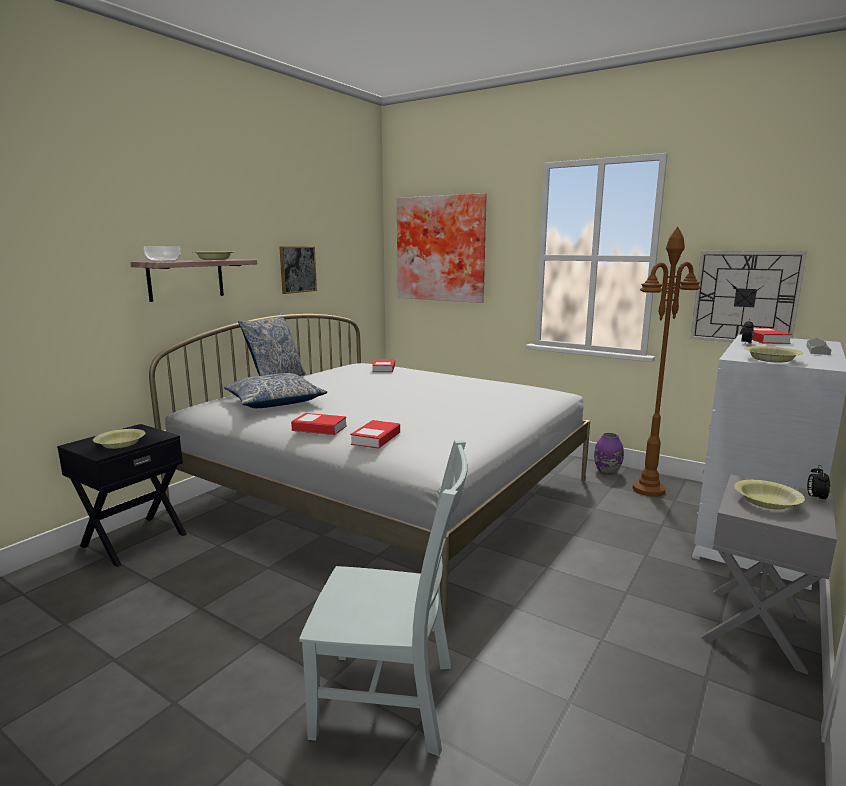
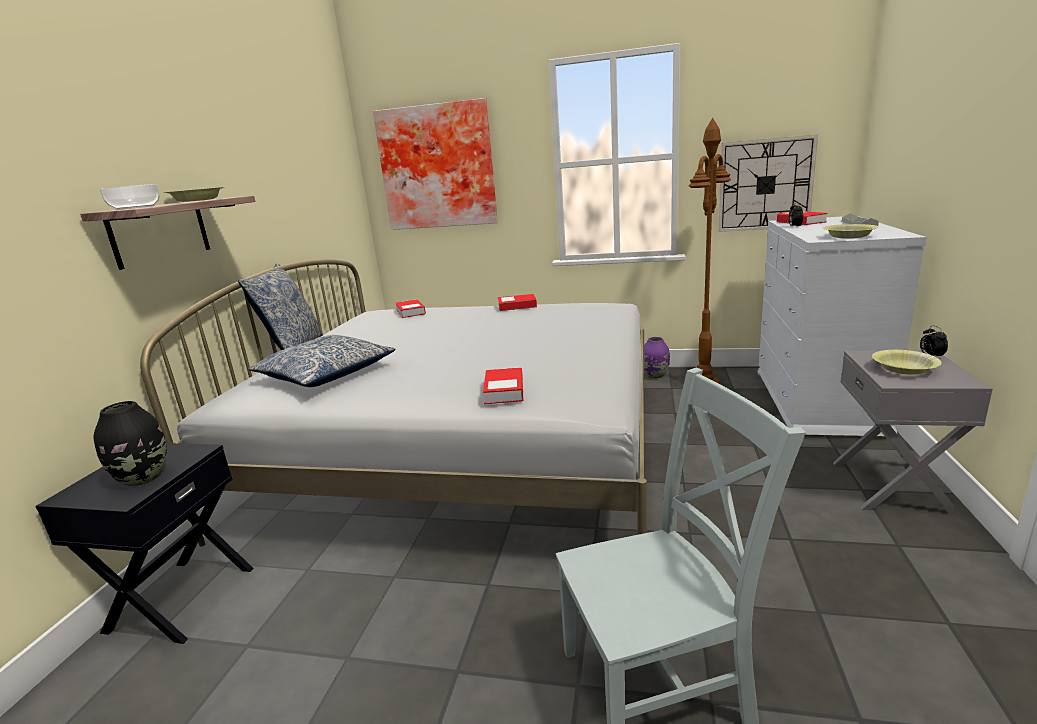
camera: 20 degrees left, 5 degrees up
yellow bowl [93,429,145,449] -> black vase [94,401,167,487]
picture [279,246,317,294] -> none
book [291,413,347,435] -> book moved to [498,294,537,311]

